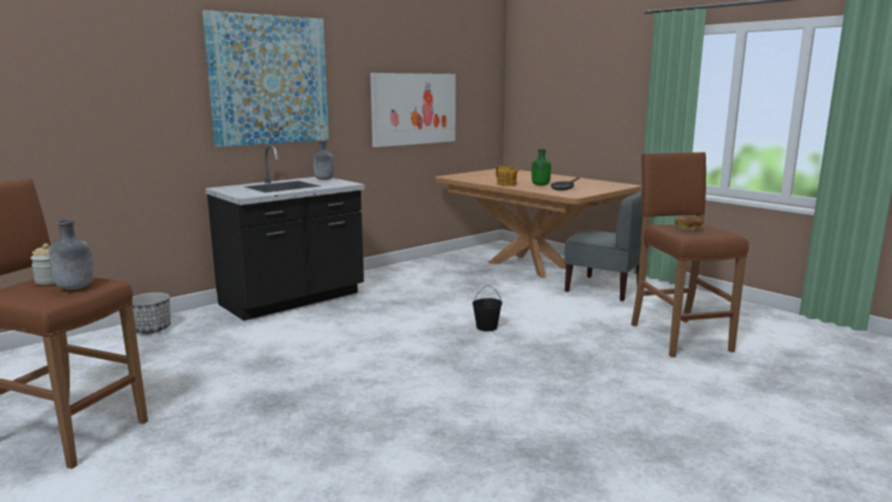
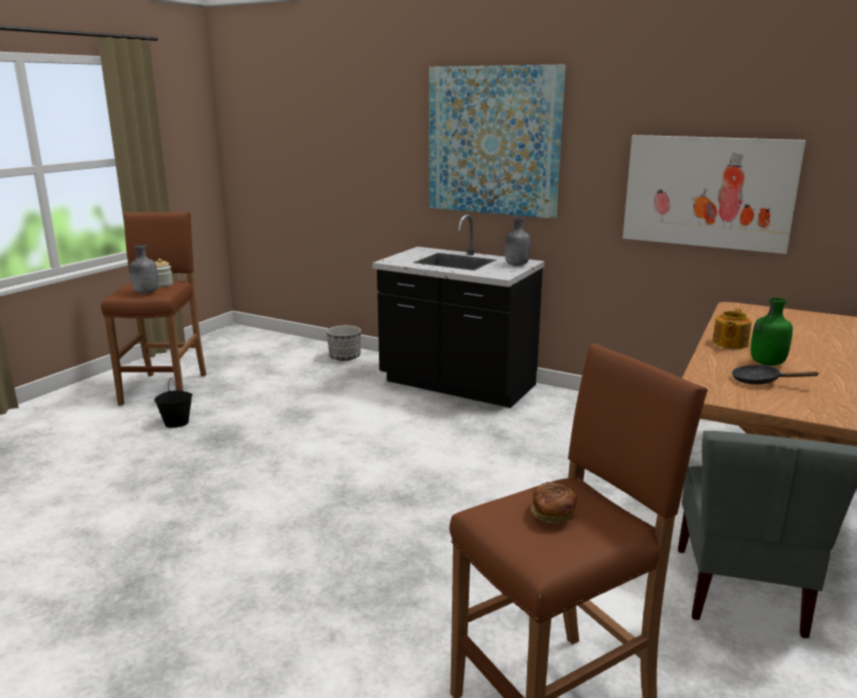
camera: 70 degrees right, 5 degrees up
black bucket [472,285,502,331] -> black bucket moved to [154,378,193,428]

